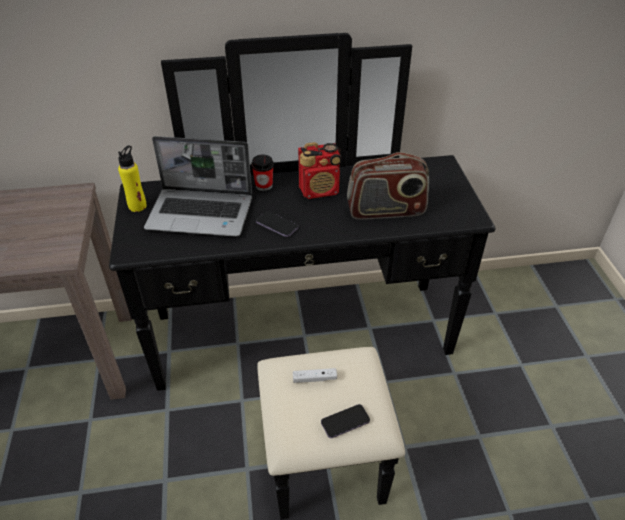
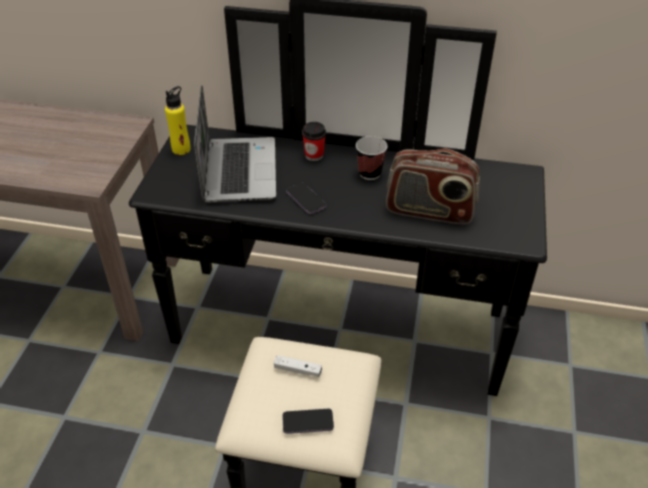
camera: 20 degrees right, 0 degrees up
laptop [144,136,252,237] -> laptop turned 120 degrees counterclockwise [194,85,276,203]
radio [298,142,342,199] -> cup [356,136,387,180]

